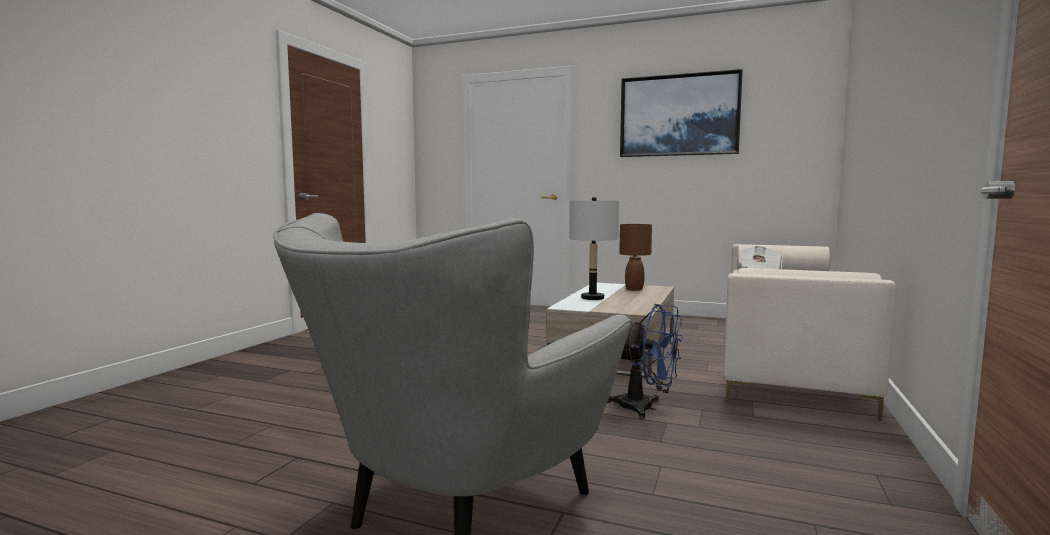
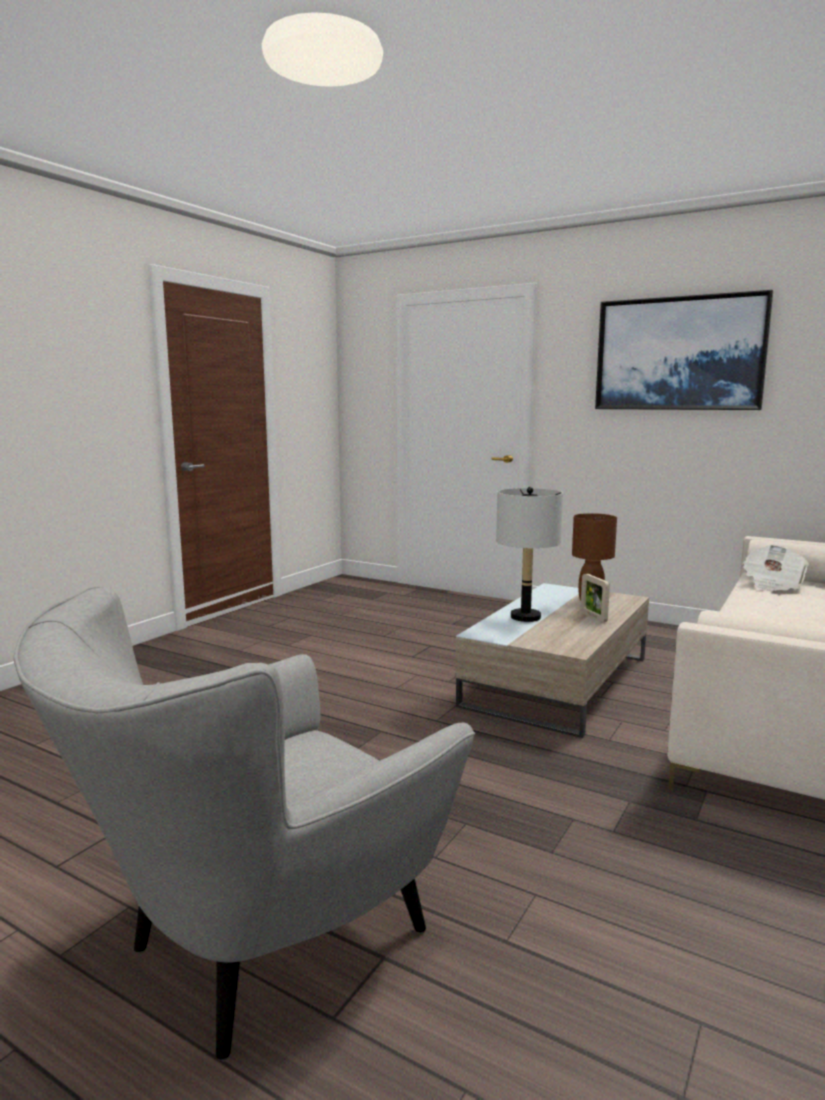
camera: 10 degrees right, 5 degrees up
blue fan [607,304,683,419] -> none
none -> picture frame [580,574,610,622]

